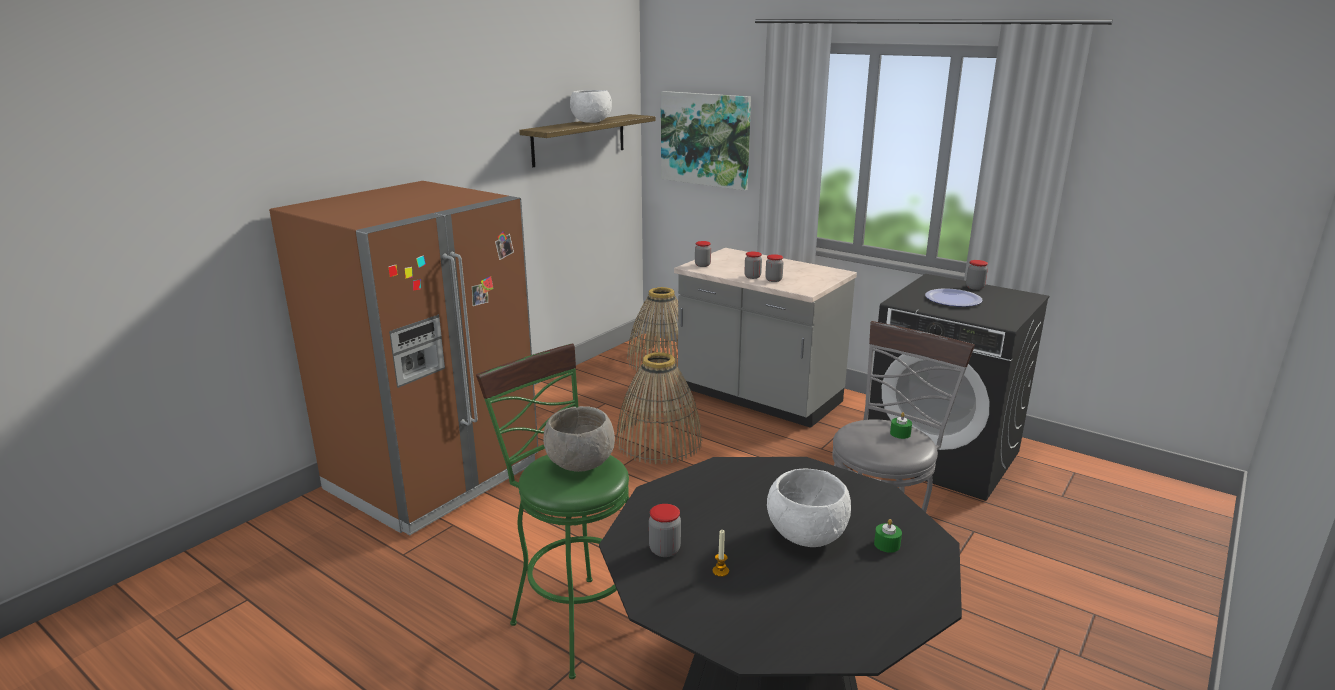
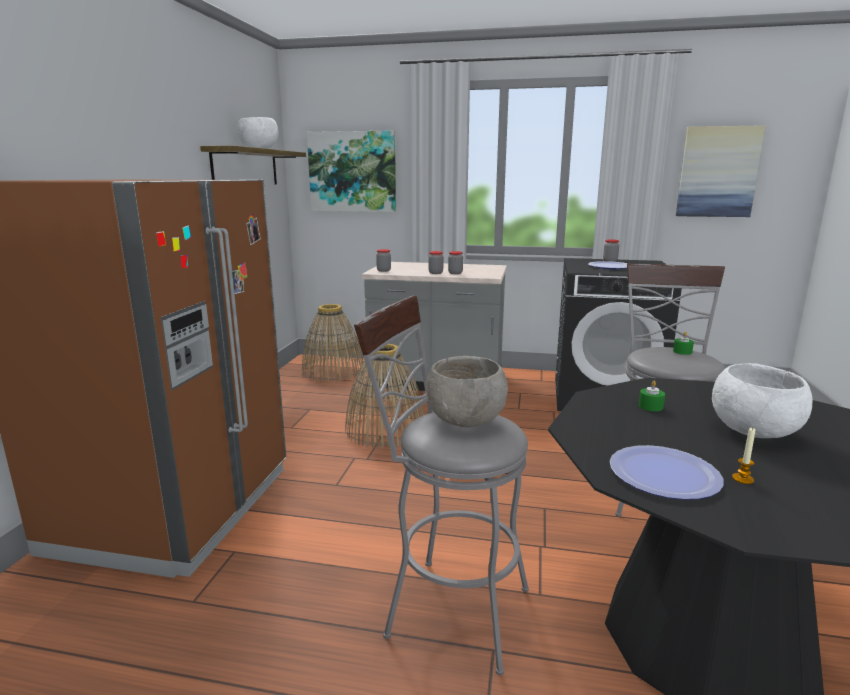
camera: 25 degrees left, 5 degrees down
green stool [476,343,629,679] -> grey stool [354,295,529,675]
jar [649,504,681,557] -> plate [610,445,724,500]
green candle [874,519,902,553] -> green candle moved to [639,381,665,411]
none -> picture [676,125,766,217]

